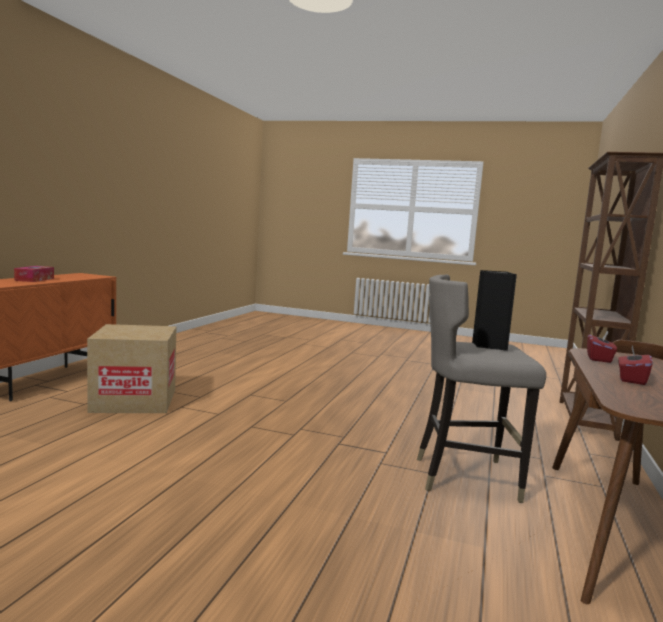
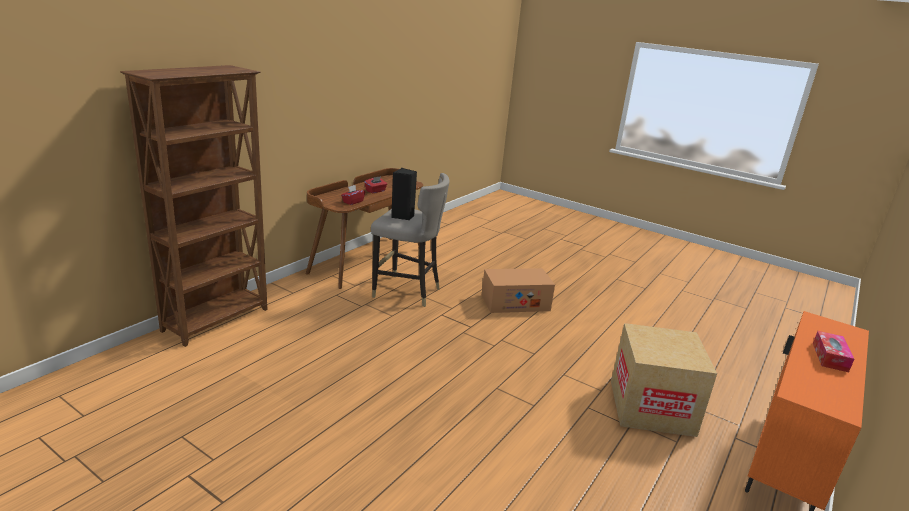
camera: 165 degrees left, 15 degrees up
none -> cardboard box [482,268,555,313]

